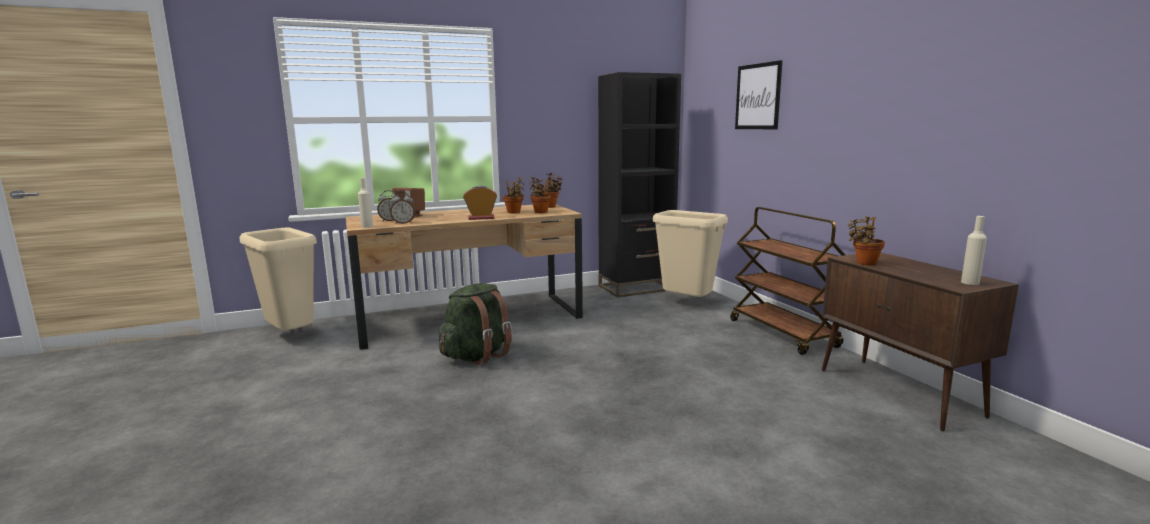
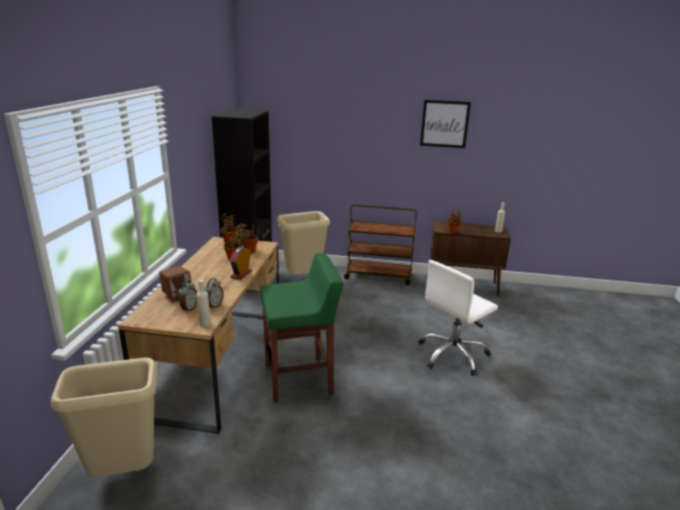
camera: 60 degrees left, 10 degrees up
green backpack [439,283,512,365] -> green stool [260,253,343,403]
picture [735,60,783,129] -> picture moved to [420,100,471,148]
none -> white office chair [418,260,498,376]

